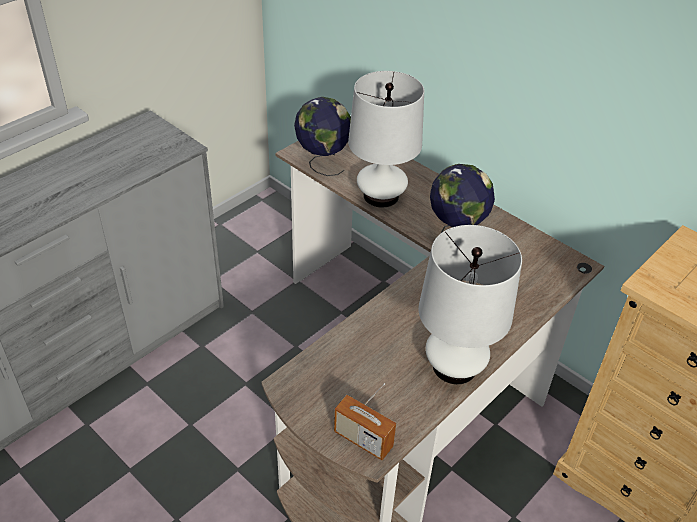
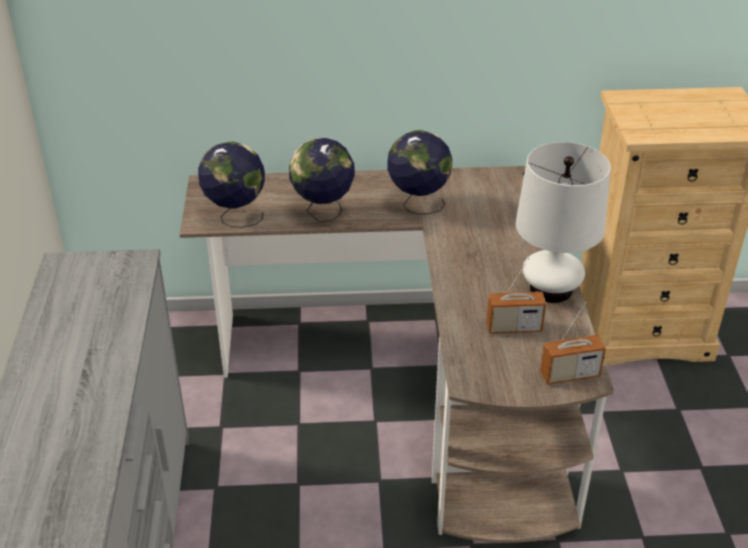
camera: 45 degrees left, 5 degrees down
white table lamp [348,71,424,207] -> globe [289,138,355,222]
none -> radio [486,257,546,333]

